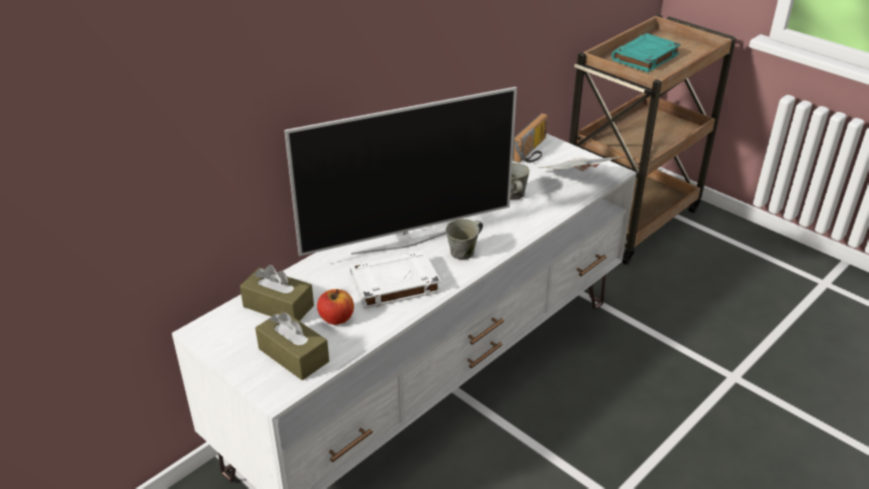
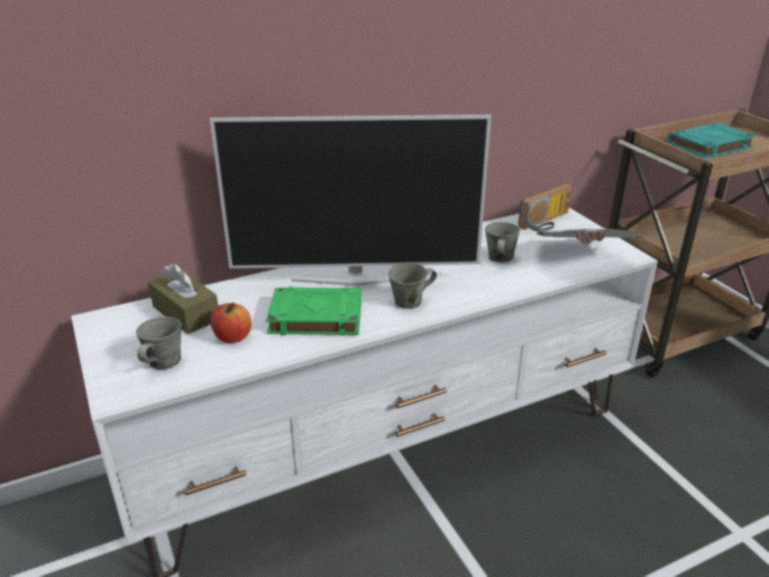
camera: 20 degrees right, 5 degrees down
brown tissue box [255,310,329,380] -> grey mug [136,317,181,369]
white book [349,250,441,309] -> green book [266,287,362,336]

